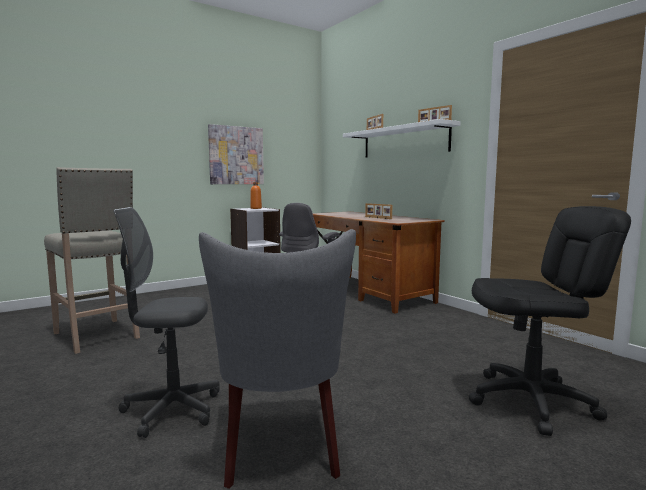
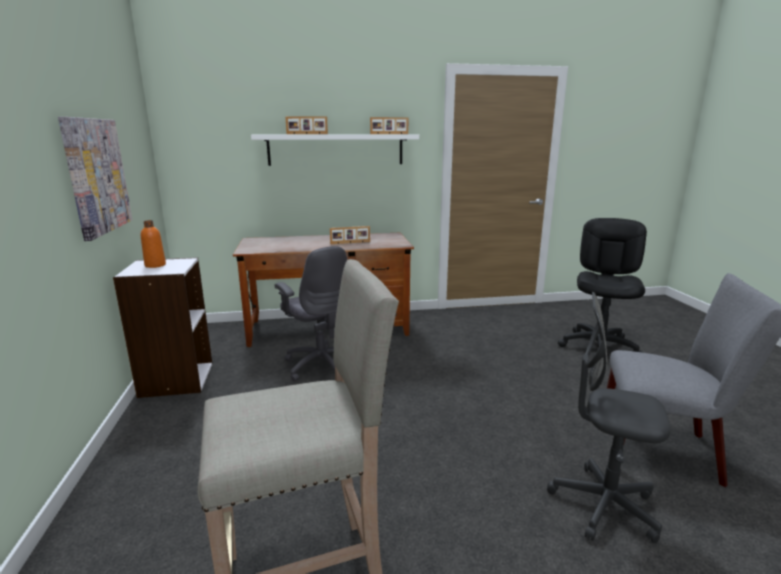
camera: 65 degrees left, 10 degrees up
grey office chair [113,207,220,438] -> grey office chair turned 90 degrees clockwise [547,292,671,543]

